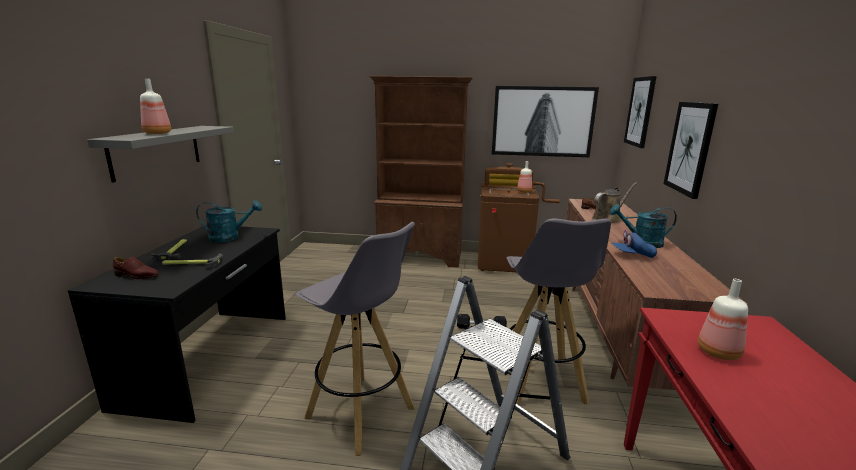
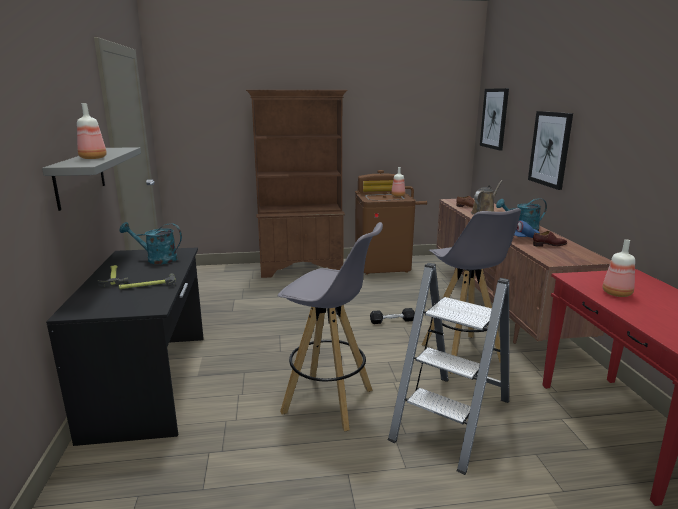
camera: 15 degrees left, 0 degrees up
brown shoe [113,257,159,279] -> brown shoe moved to [533,231,567,247]
turquoise watering can [196,200,262,242] -> turquoise watering can turned 150 degrees counterclockwise [119,222,182,264]
picture [492,86,599,157] -> none

